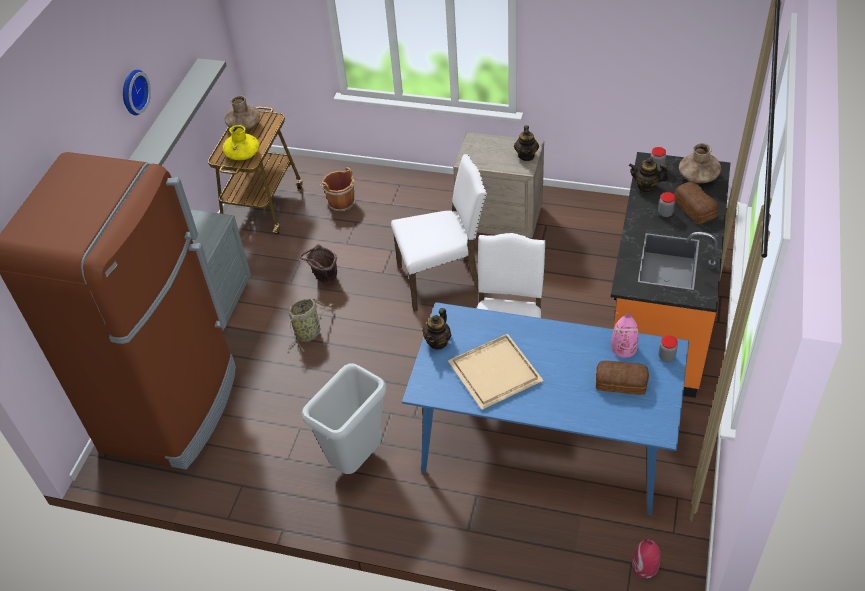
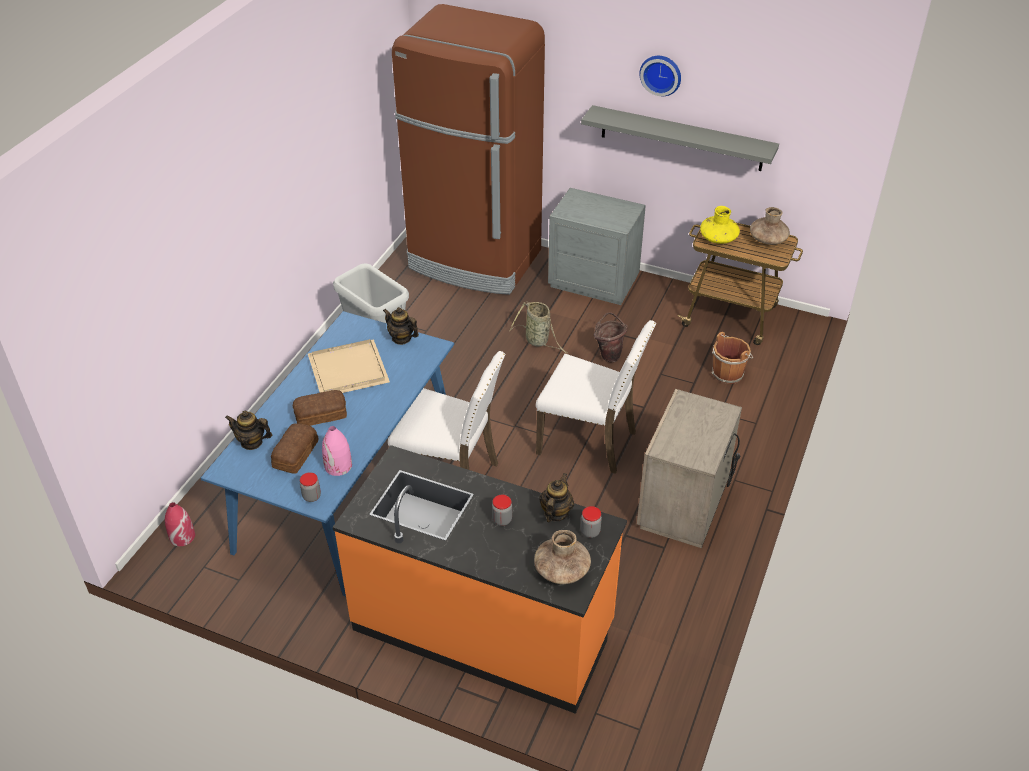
camera: 95 degrees right, 5 degrees down
white chair [391,154,487,312] -> white chair turned 60 degrees counterclockwise [536,320,656,474]
teapot [514,125,539,161] -> teapot moved to [225,411,272,450]
bread [674,182,718,224] -> bread moved to [293,390,347,426]

